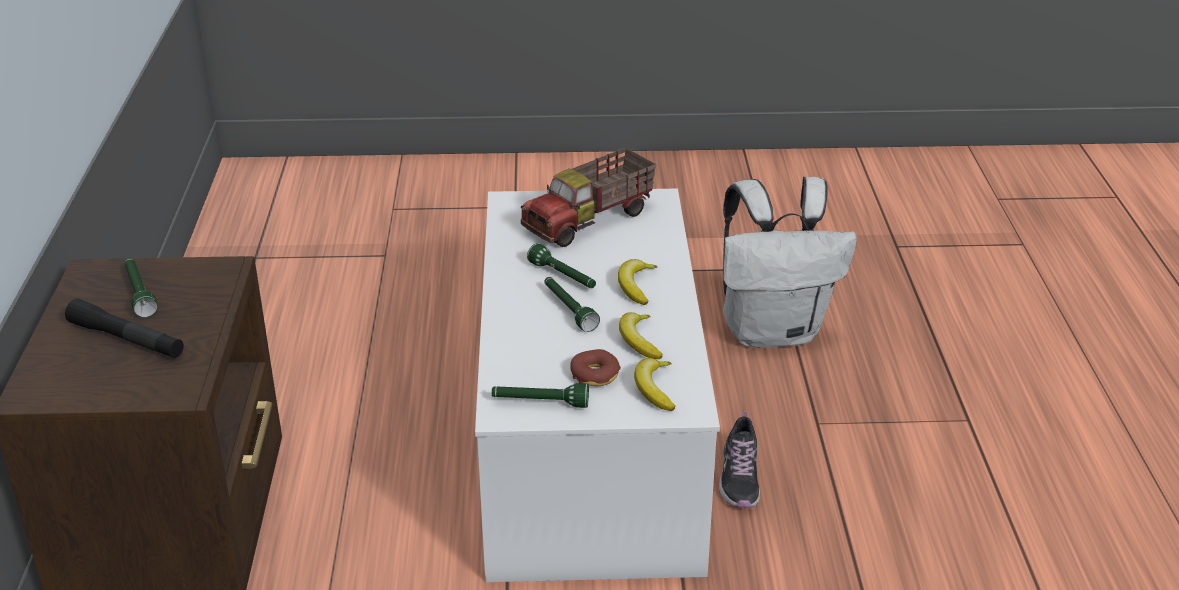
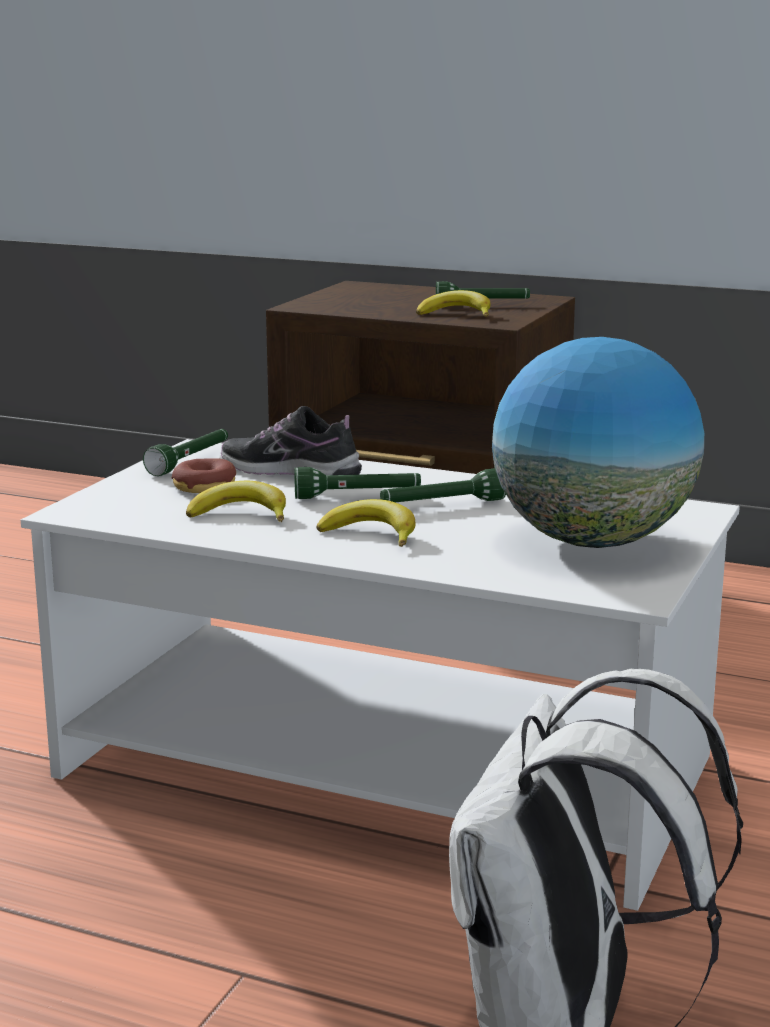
camera: 115 degrees right, 15 degrees down
black flashlight [65,298,184,358] -> none
toy truck [521,148,656,247] -> globe [492,337,704,548]
banana [634,358,675,411] -> banana moved to [416,290,490,317]
shoe [719,411,760,508] -> shoe moved to [221,406,362,476]

